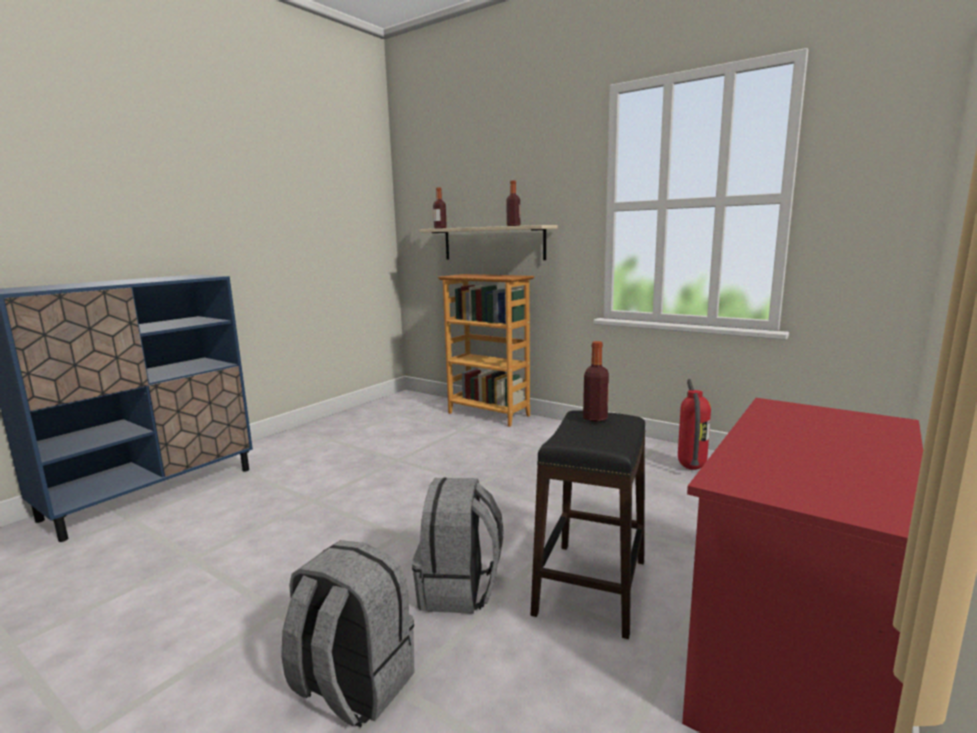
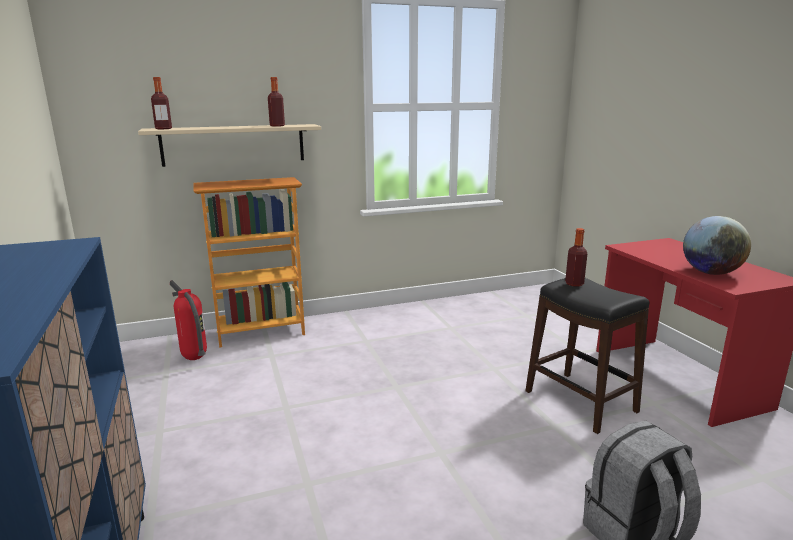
camera: 55 degrees left, 5 degrees up
grey backpack [412,478,504,614] -> none
fire extinguisher [678,379,711,470] -> fire extinguisher moved to [170,280,207,360]
none -> globe [683,216,751,275]

